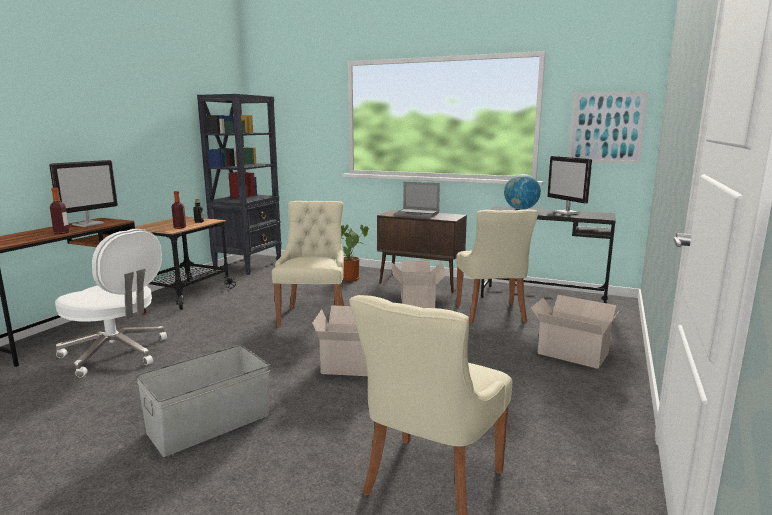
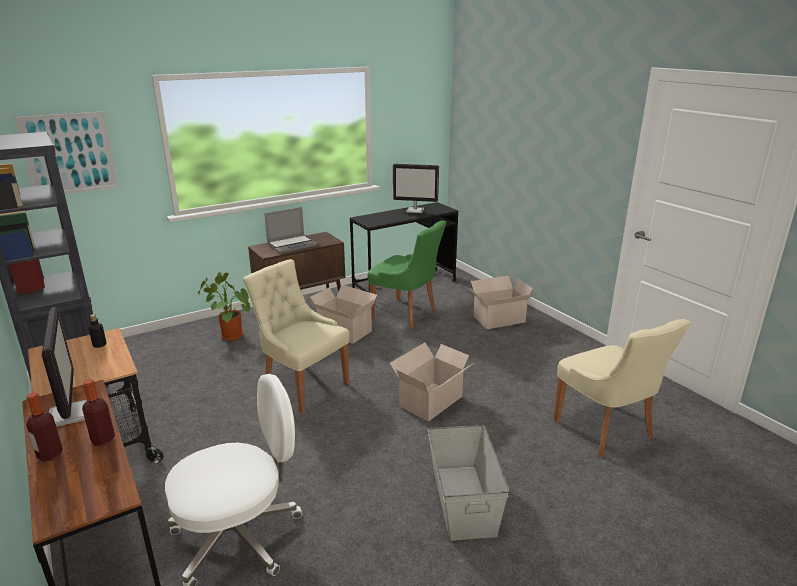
camera: 55 degrees left, 10 degrees up
bottle [172,191,186,229] -> bottle moved to [26,392,63,462]
beige chair [456,209,539,324] -> green chair [368,221,446,329]
globe [504,174,541,210] -> none
picture [568,92,648,163] -> picture moved to [14,111,119,194]

